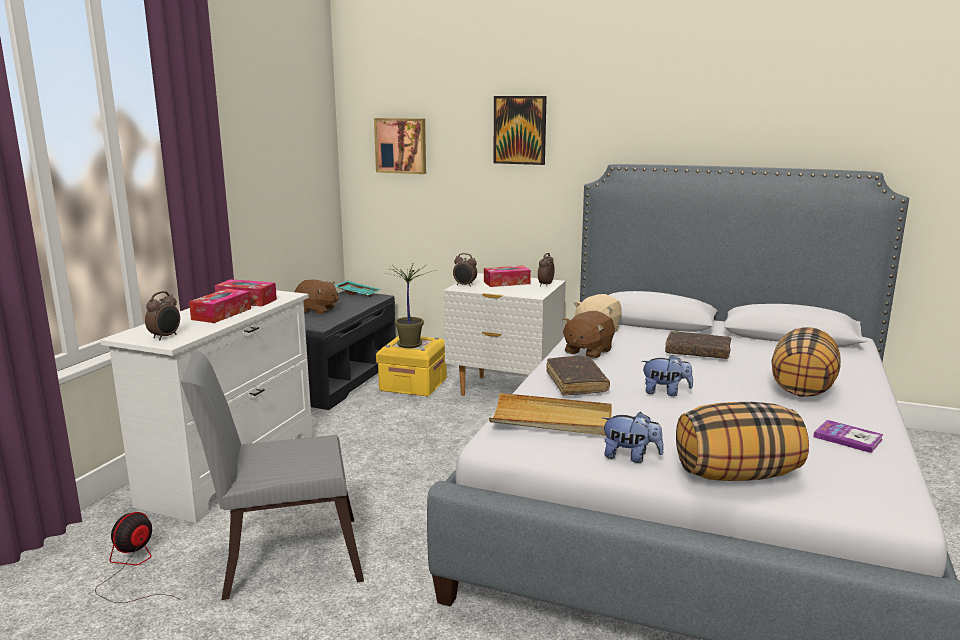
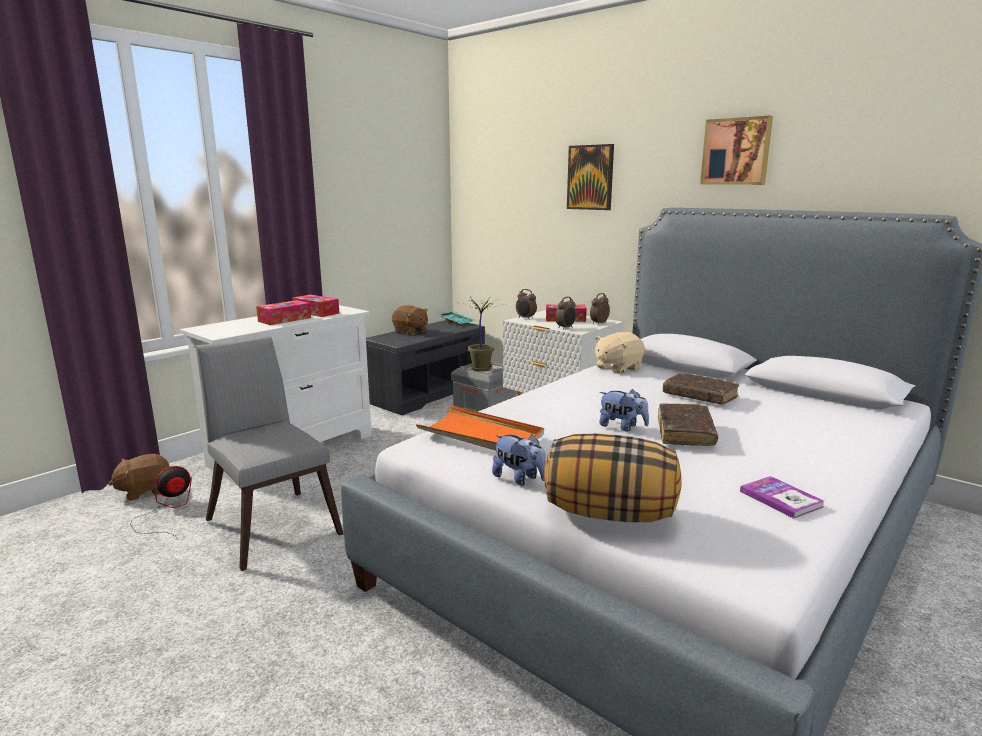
camera: 20 degrees right, 0 degrees up
alarm clock [145,291,180,340] -> alarm clock moved to [555,297,576,330]
grey chair [181,351,364,600] -> grey chair turned 45 degrees clockwise [196,335,344,571]
picture [374,118,426,174] -> picture moved to [700,115,773,185]
yellow storage box [376,336,447,396] -> grey storage box [451,362,517,412]
beige tray [489,393,612,436] -> orange tray [416,405,544,451]
brown book [546,356,610,396] -> brown book moved to [658,403,718,446]
brown plush toy [562,311,615,359] -> brown plush toy moved to [108,454,170,501]
pillow [771,327,841,397] -> none

